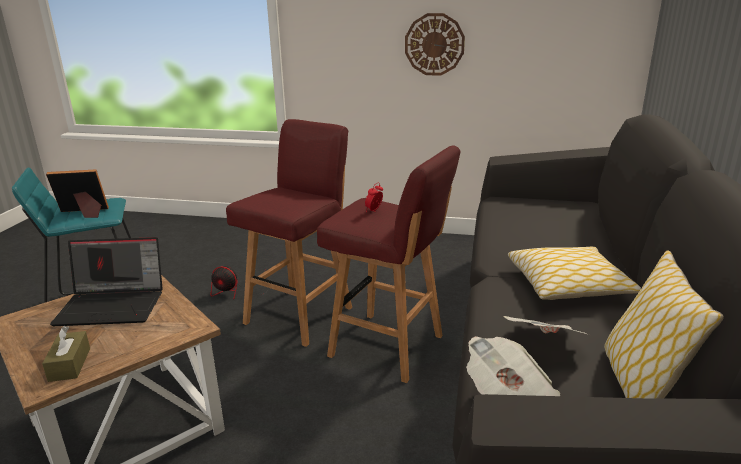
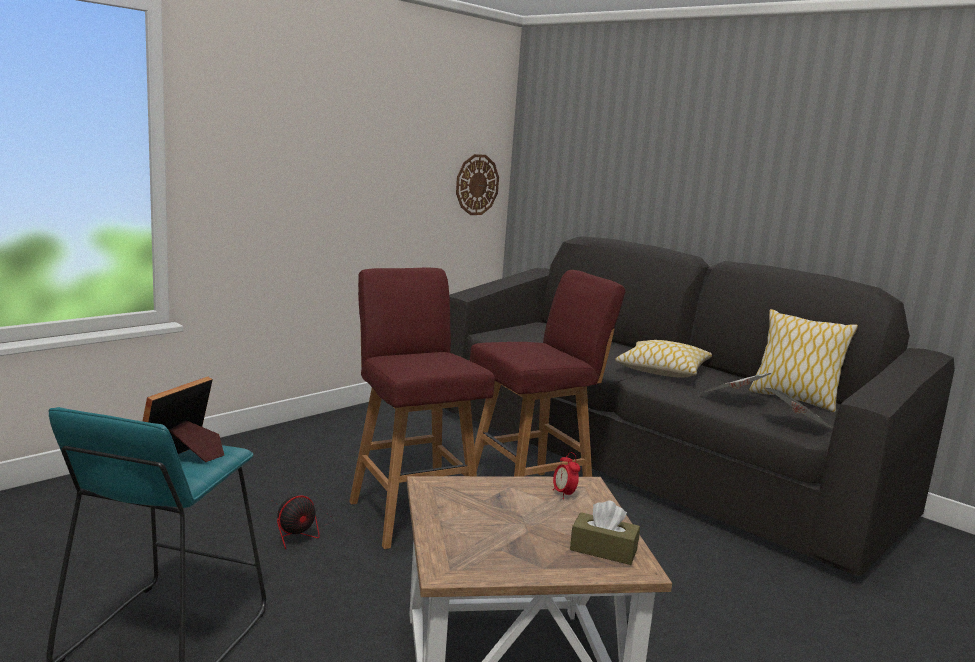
camera: 60 degrees left, 10 degrees down
laptop [50,237,163,326] -> none
alarm clock [365,182,383,212] -> alarm clock moved to [553,452,580,499]
wall clock [405,13,465,76] -> wall clock moved to [456,154,499,215]

